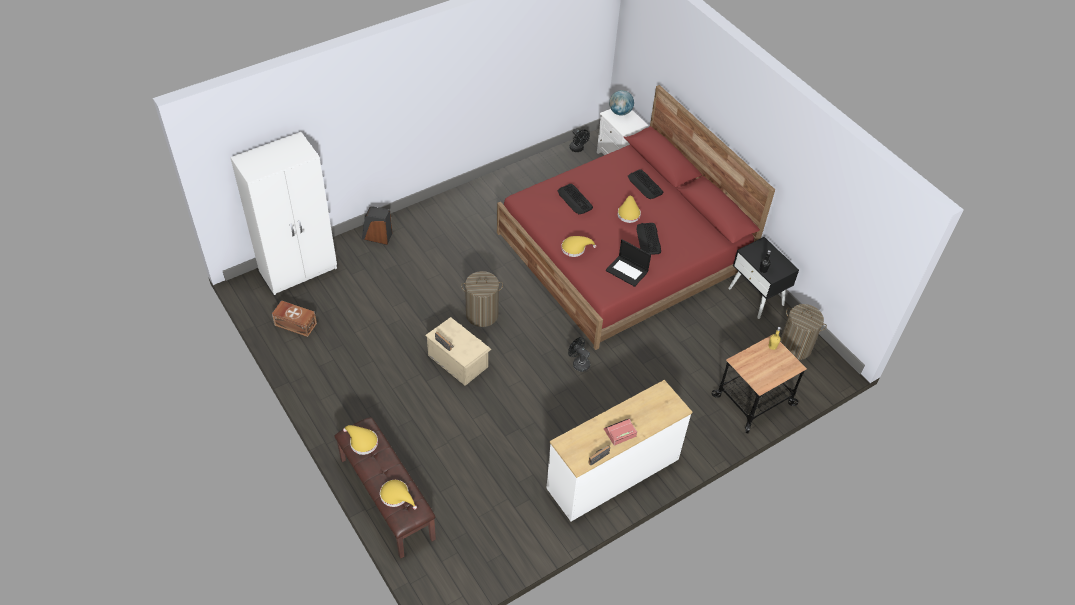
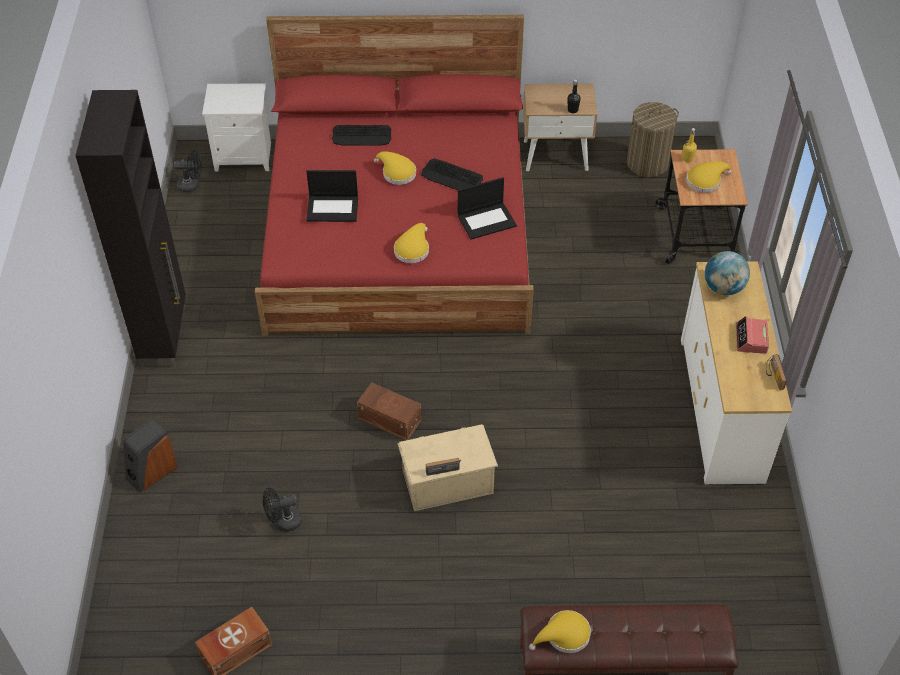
camera: 55 degrees left, 0 degrees up
white wardrobe [230,132,337,295] -> none
yellow hat [380,480,417,510] -> yellow hat moved to [686,161,732,193]
laundry basket [461,271,503,327] -> brown storage box [357,382,421,440]
keyboard [557,184,593,214] -> laptop [306,170,358,222]
black fan [568,337,590,372] -> black fan moved to [263,487,302,532]
globe [609,90,634,116] -> globe moved to [705,251,750,295]
black nightstand [728,237,799,319] -> beige nightstand [523,83,598,171]
none -> black cabinet [75,90,186,369]

